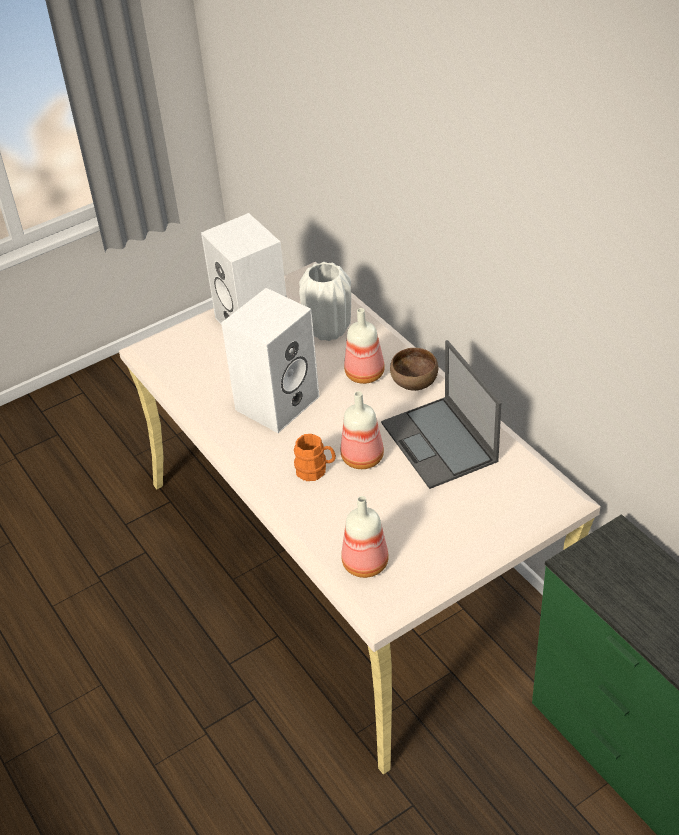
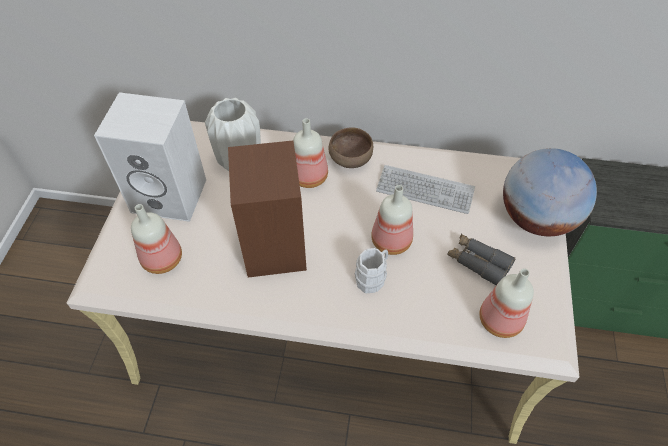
camera: 50 degrees left, 10 degrees up
white speaker [221,288,320,433] -> brown speaker [228,140,307,278]
orange mug [294,434,336,481] -> white mug [355,248,388,293]
laptop [381,340,501,489] -> keyboard [376,165,475,214]
none -> bottle [131,204,182,274]
none -> grey binoculars [447,234,516,285]
none -> globe [503,148,597,236]

